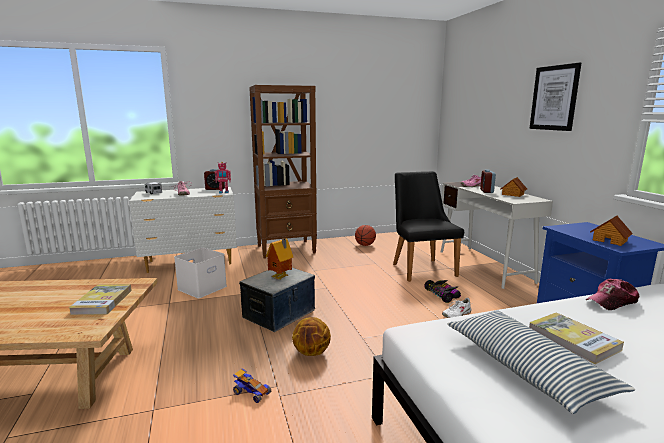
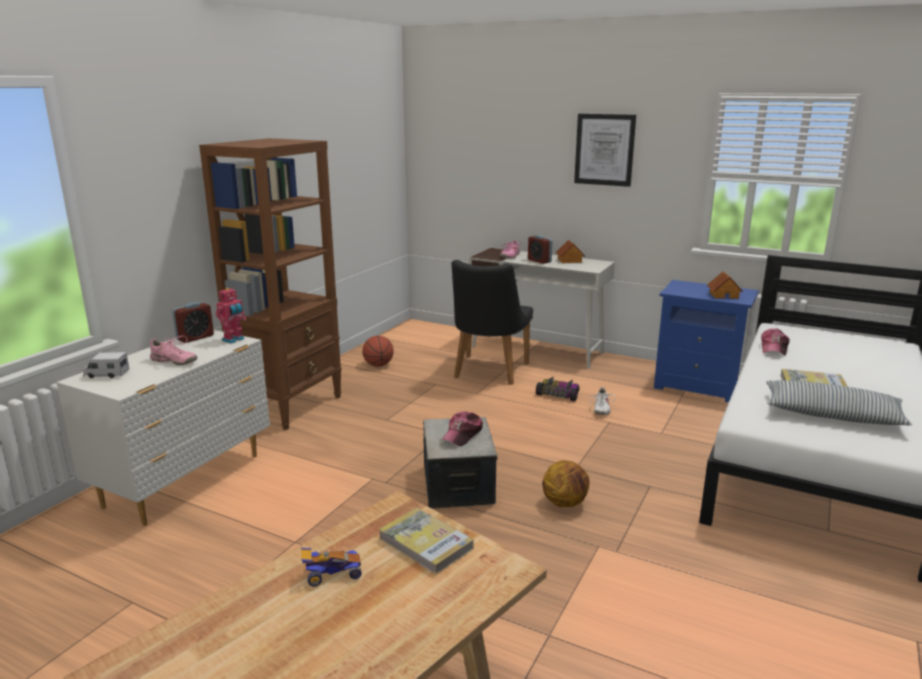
camera: 45 degrees left, 5 degrees up
white storage box [174,248,227,298] -> none
toy car [233,368,271,403] -> toy car moved to [301,548,362,587]
toy house [266,239,293,280] -> cap [442,411,483,446]
black chair [393,171,464,282] -> black chair turned 105 degrees counterclockwise [452,260,533,385]

